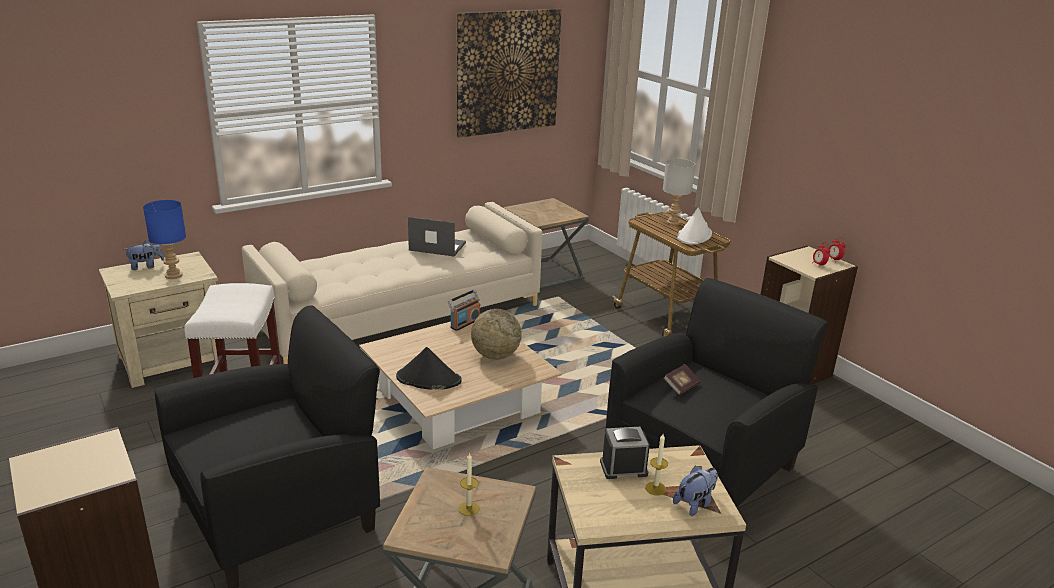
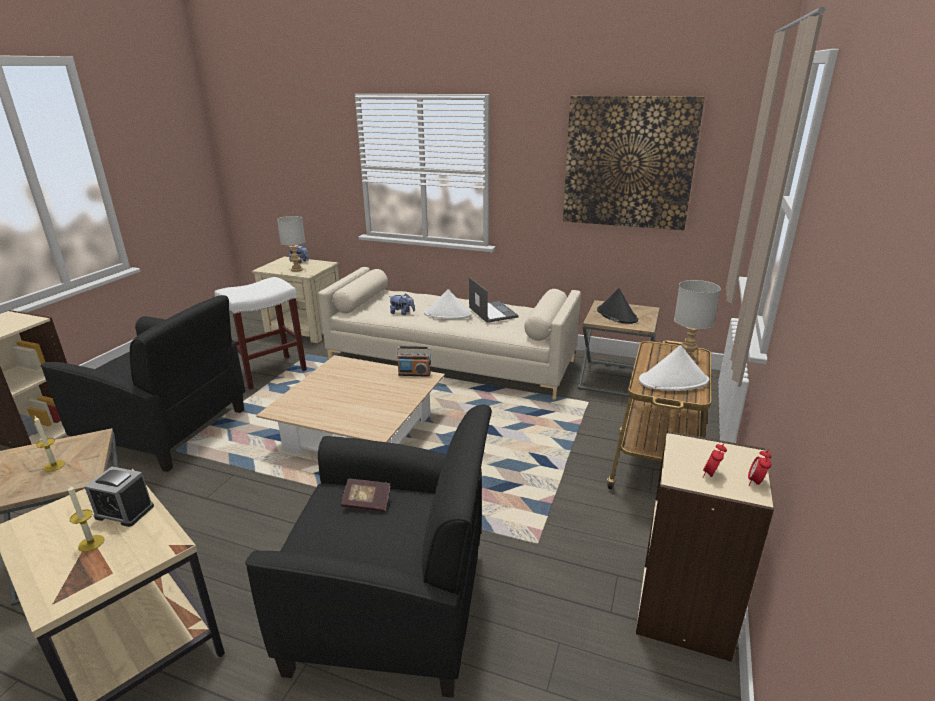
camera: 55 degrees right, 0 degrees up
blue table lamp [143,200,186,279] -> grey table lamp [277,216,305,272]
black hat [396,347,462,390] -> black hat moved to [597,288,638,324]
globe [471,309,522,360] -> none
alarm clock [600,427,650,479] -> alarm clock turned 150 degrees clockwise [84,466,154,527]
plush toy [673,465,718,516] -> plush toy moved to [389,293,415,315]
none -> white hat [424,289,472,319]

